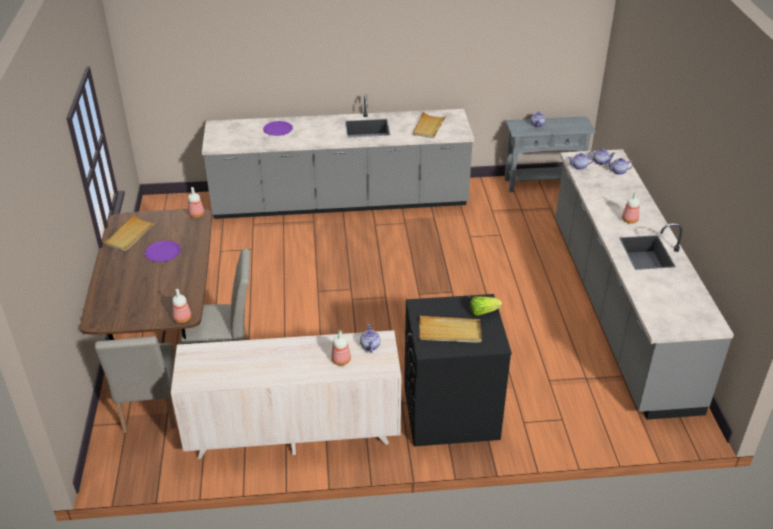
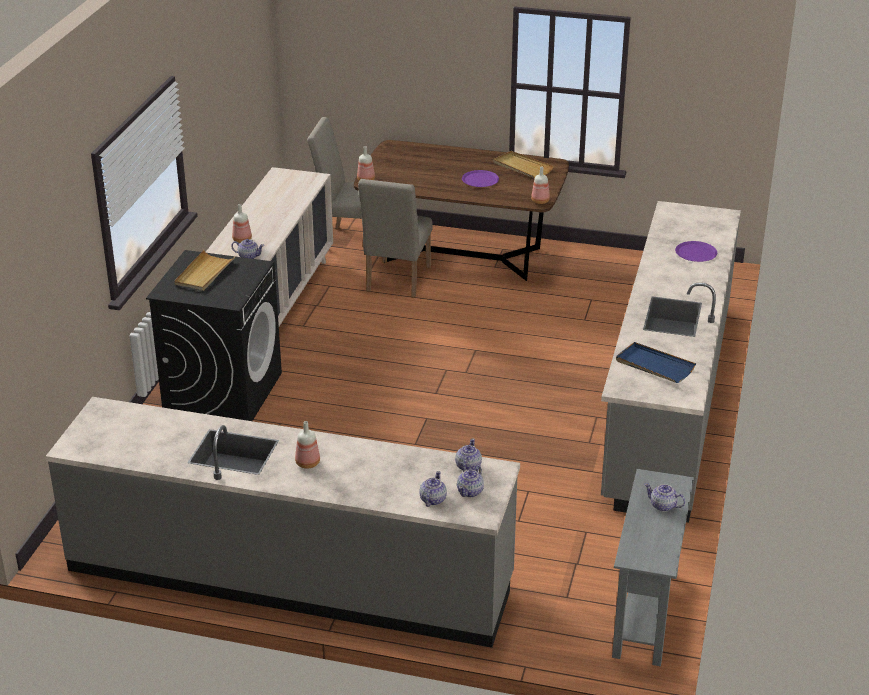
camera: 110 degrees right, 5 degrees down
beige tray [413,112,447,138] -> blue tray [616,342,696,383]
lettuce [470,296,502,316] -> none

